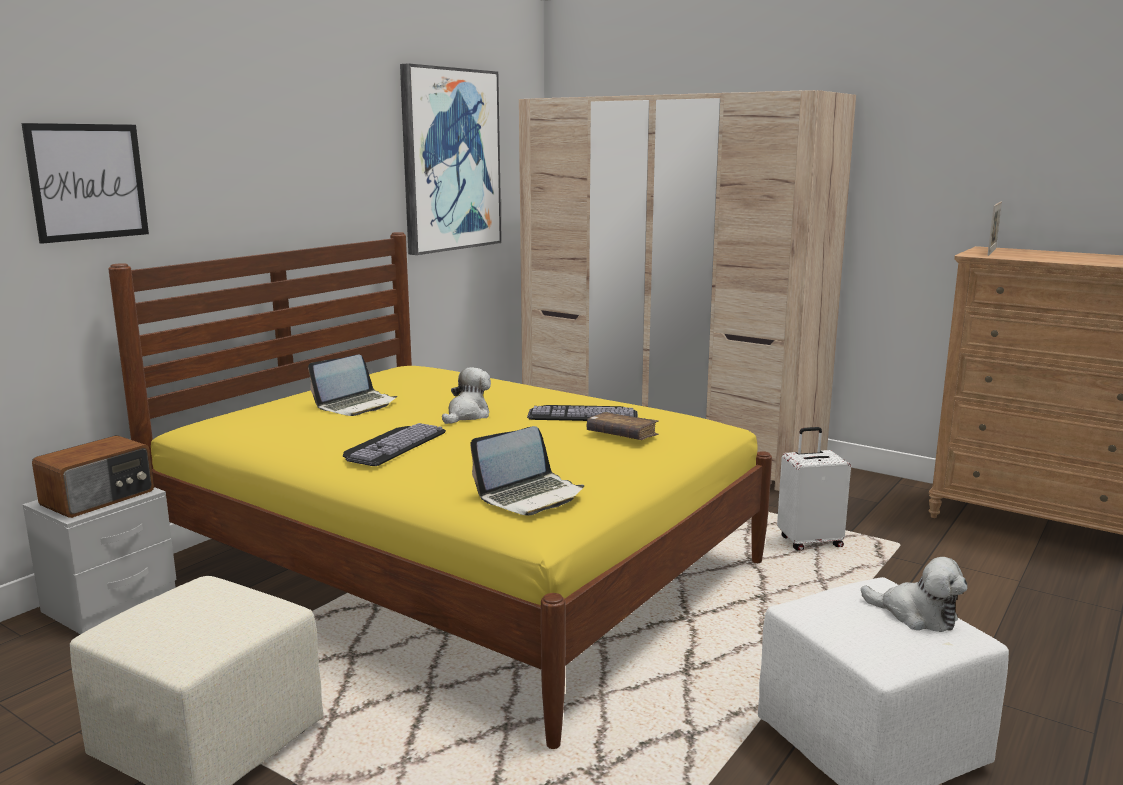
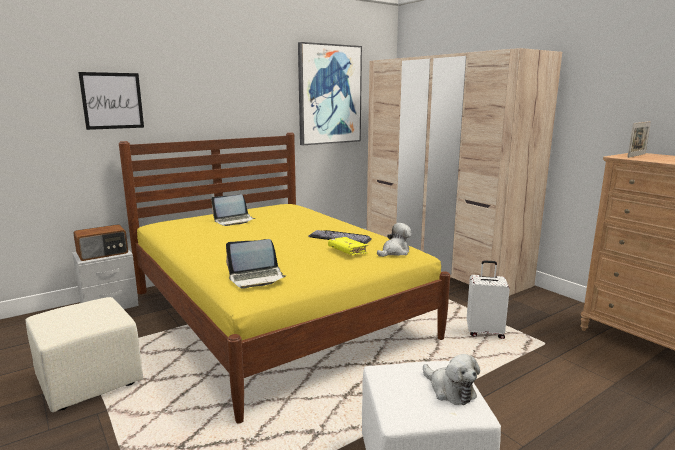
camera: 20 degrees right, 0 degrees up
keyboard [343,423,446,466] -> none
plush toy [442,367,491,424] -> plush toy moved to [377,223,412,257]
brown book [586,412,659,440] -> yellow book [328,237,369,255]

